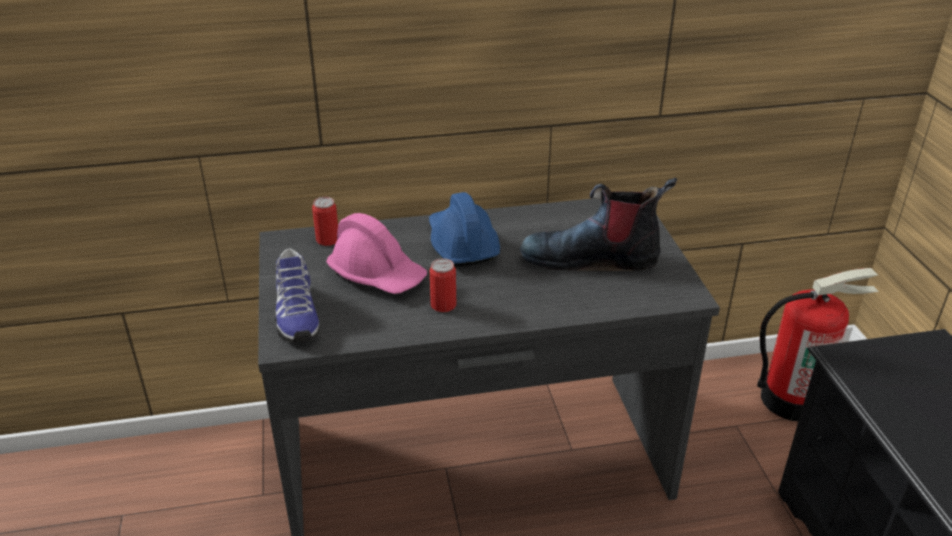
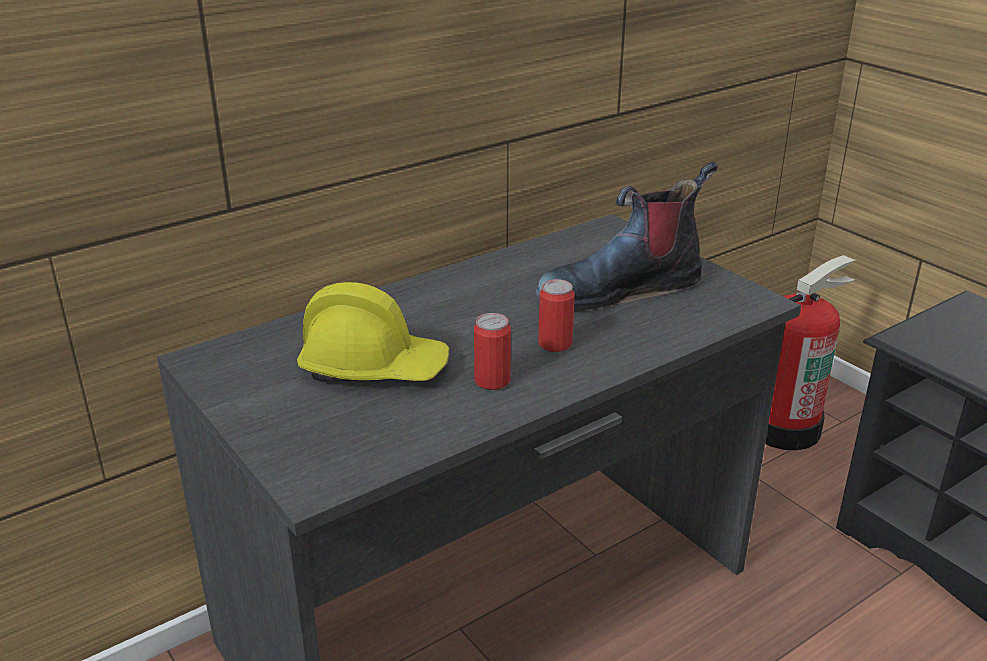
camera: 25 degrees left, 5 degrees down
shoe [275,248,319,343] -> none
can [312,197,338,246] -> can moved to [538,279,575,352]
pink hard hat [326,213,427,294] -> yellow hard hat [297,282,449,382]
blue hard hat [429,192,500,267] -> none

